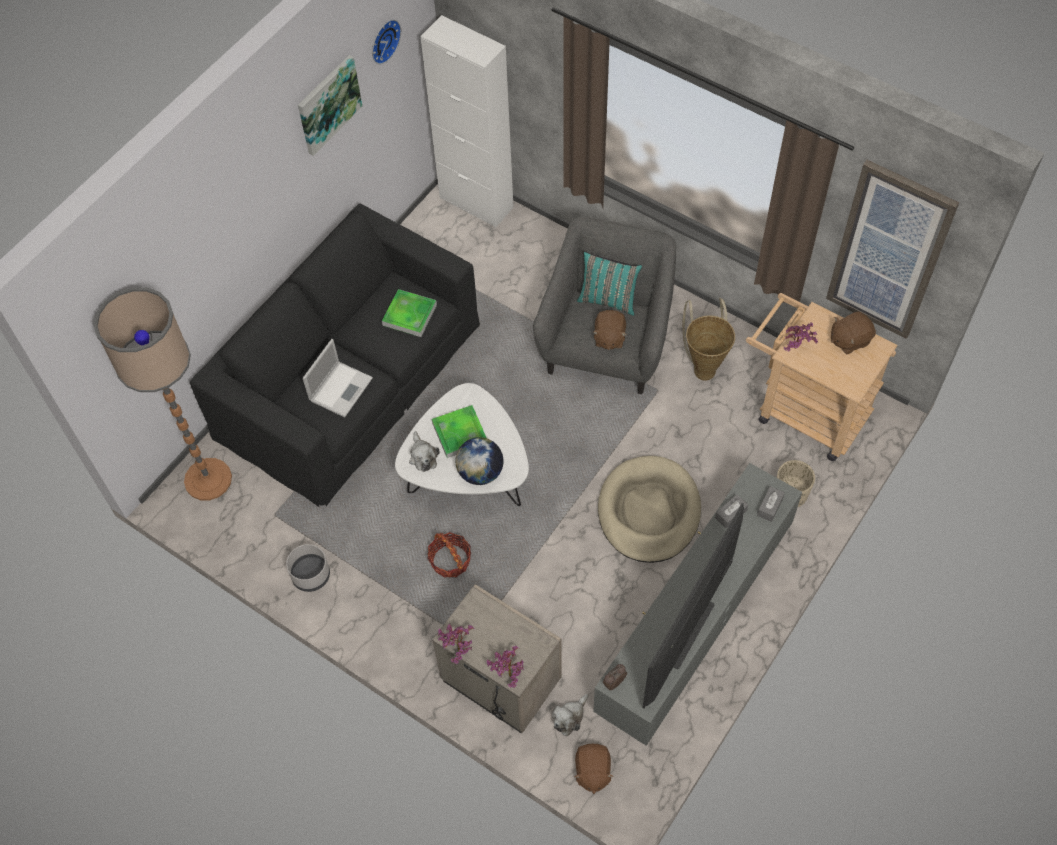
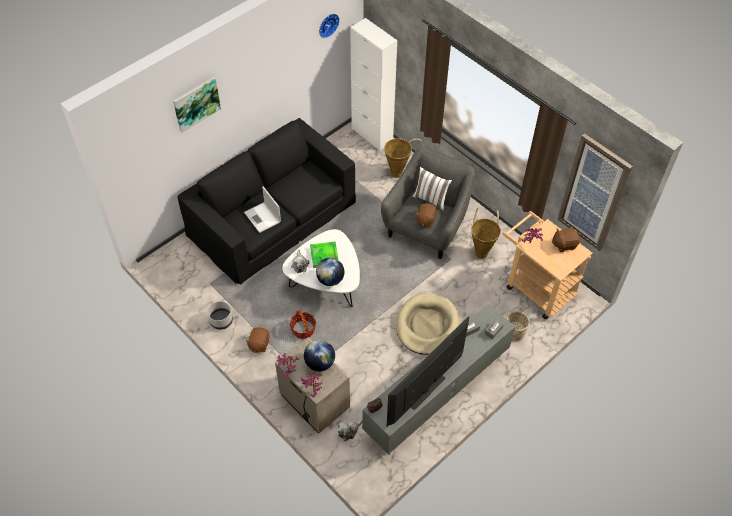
camera: 10 degrees right, 5 degrees down
floor lamp [94,287,232,500] -> none
picture [298,55,362,156] -> picture moved to [173,77,221,133]
laptop [303,339,373,418] -> laptop turned 105 degrees clockwise [244,187,281,233]
tray [382,289,437,337] -> none
brown plush toy [575,744,613,794] -> brown plush toy moved to [246,327,270,353]
turquoise pillow [577,252,642,316] -> white pillow [412,167,452,211]
none -> globe [304,340,335,371]
none -> basket [384,138,424,178]

